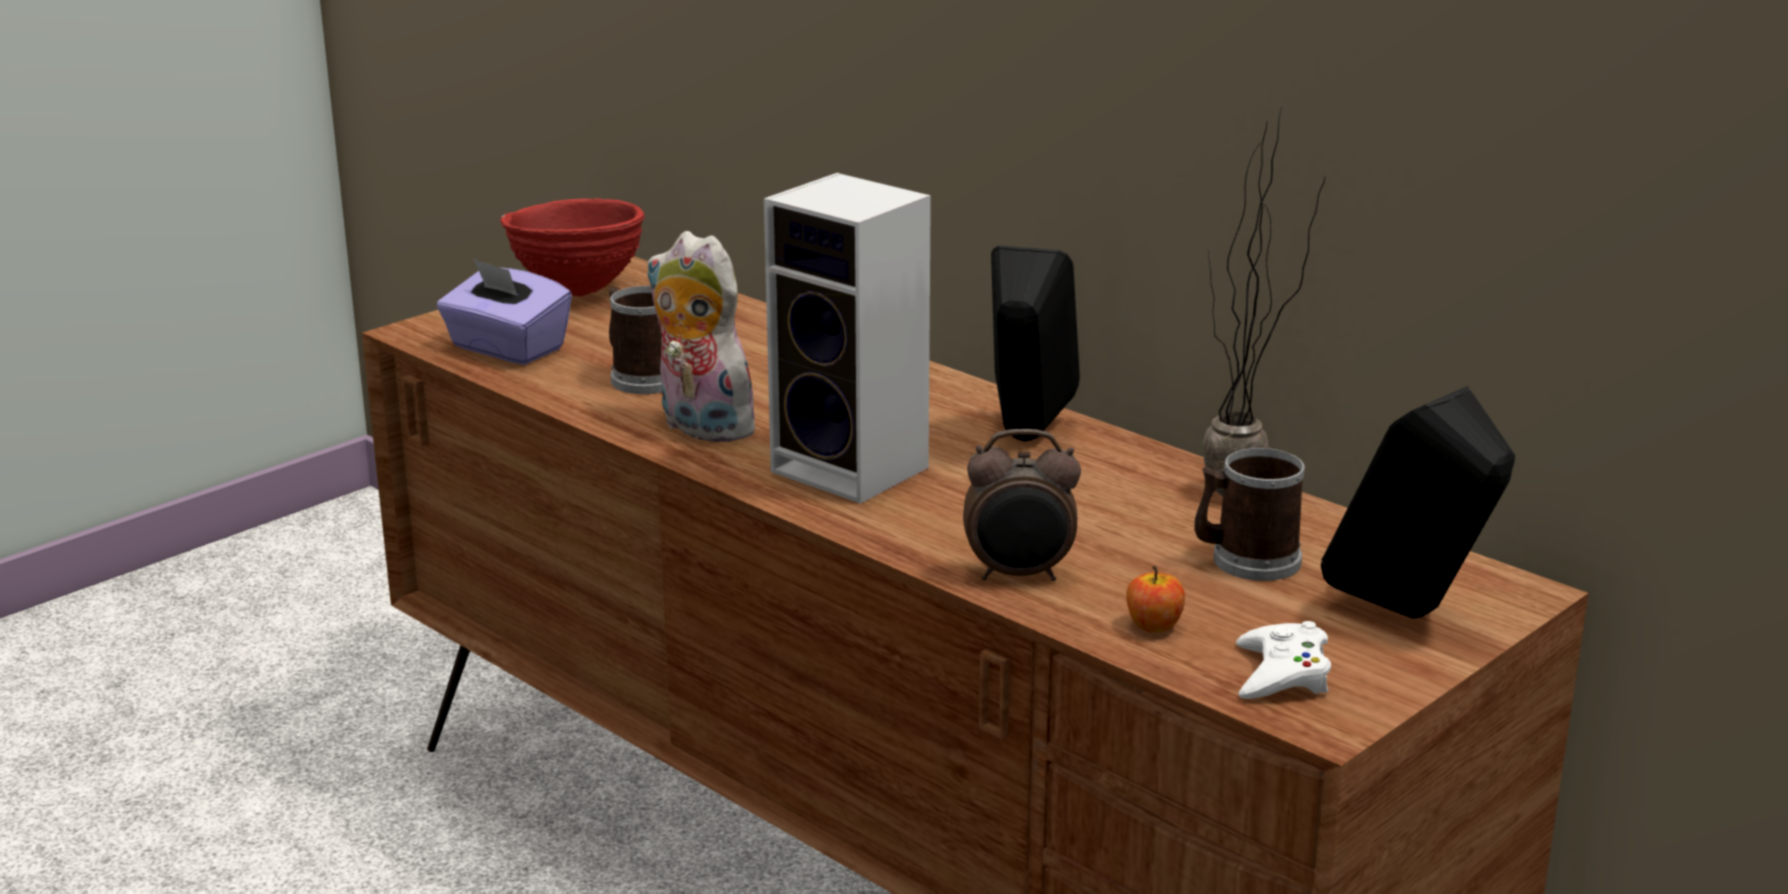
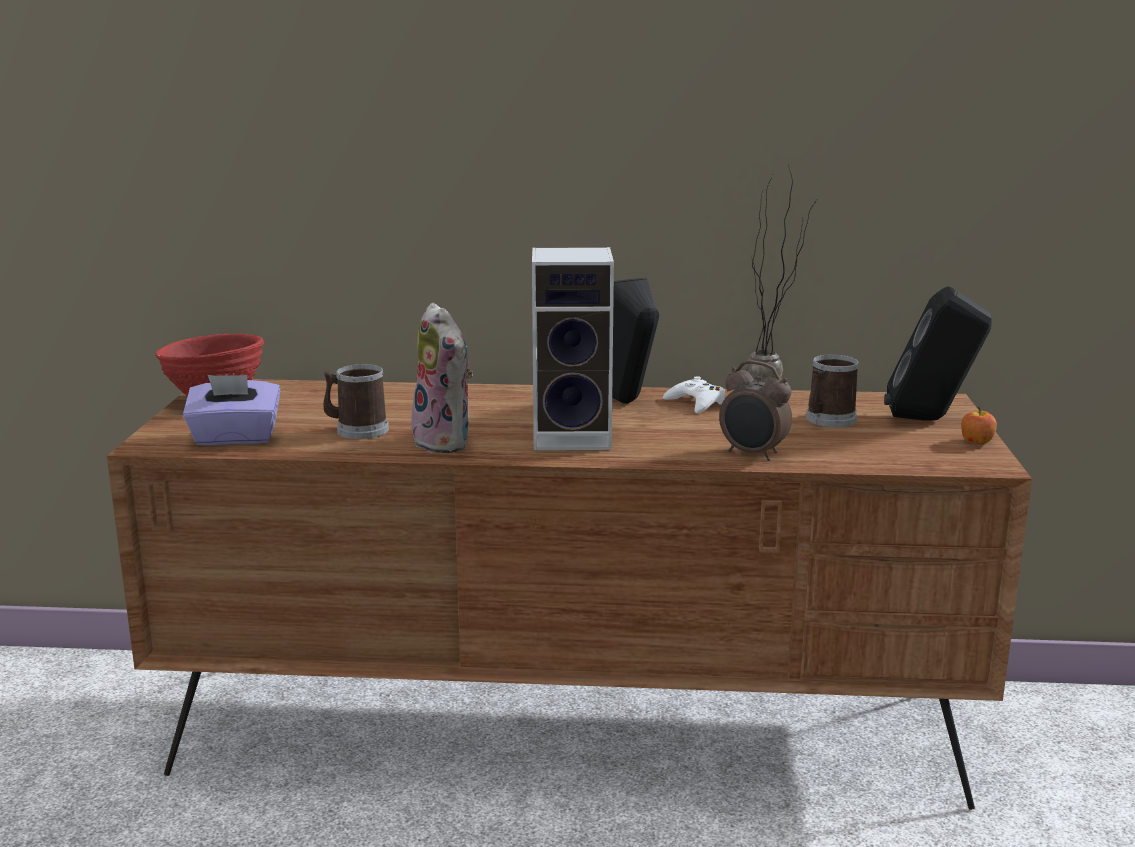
camera: 40 degrees left, 5 degrees down
plush toy [646,231,767,442] -> plush toy turned 120 degrees counterclockwise [408,303,472,453]
alarm clock [963,429,1081,581] -> alarm clock turned 75 degrees clockwise [719,360,792,461]
apple [1126,565,1185,632] -> apple moved to [961,406,997,444]
white game controller [1236,621,1331,699] -> white game controller moved to [663,376,725,413]

